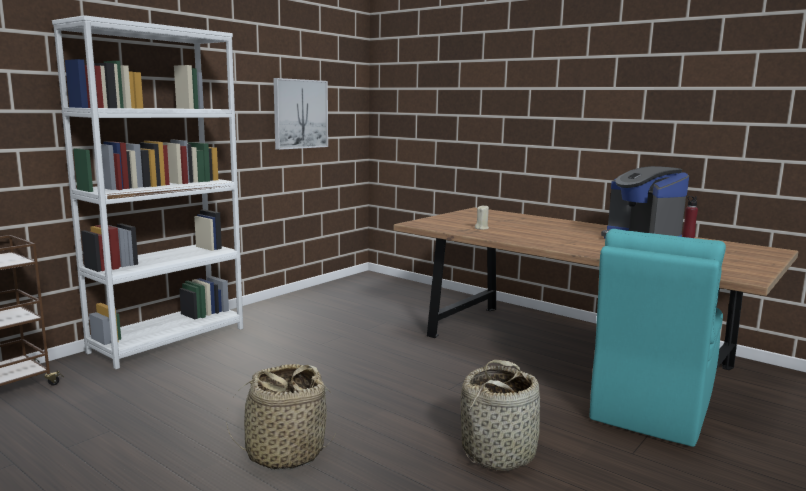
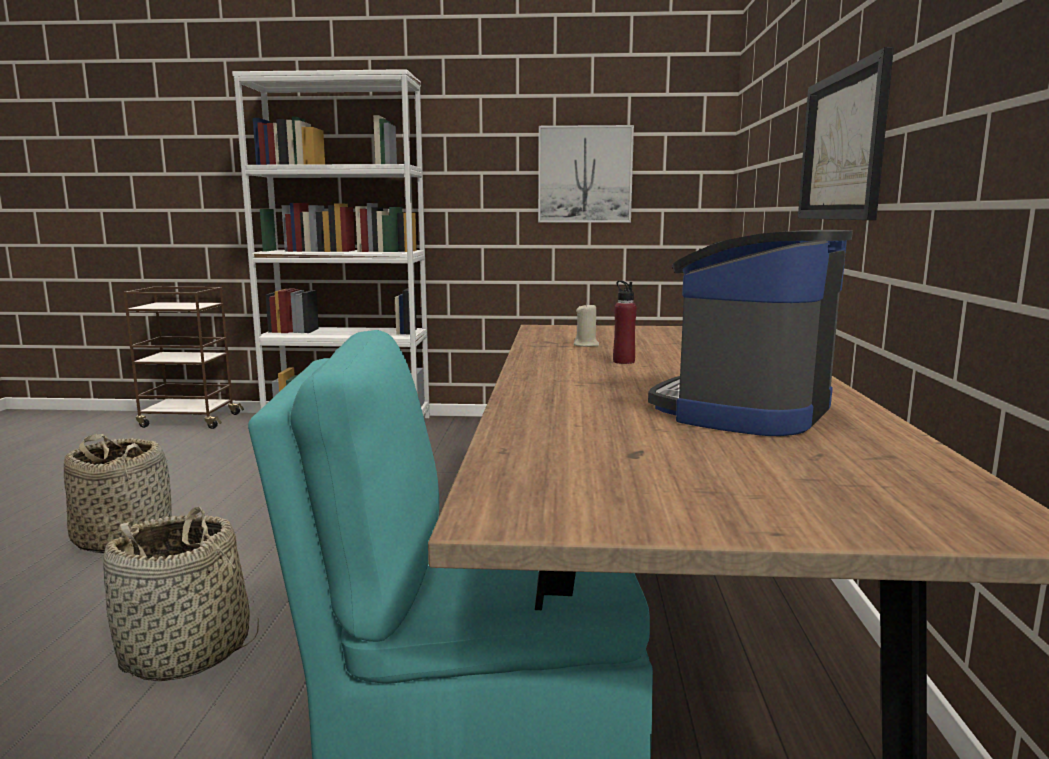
camera: 55 degrees right, 0 degrees up
red bottle [682,196,698,238] -> red bottle moved to [613,280,637,364]
none -> picture [798,47,894,220]

